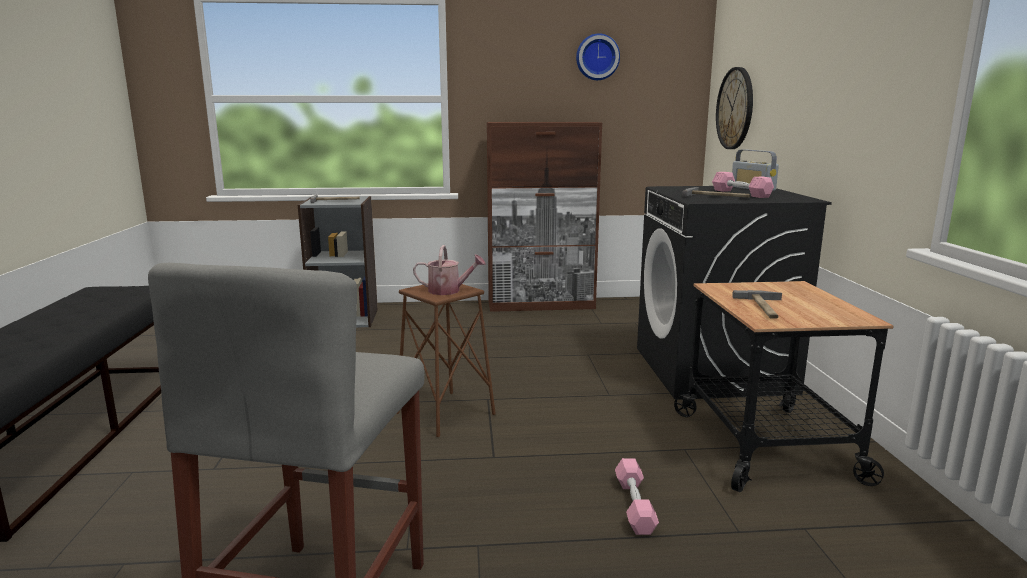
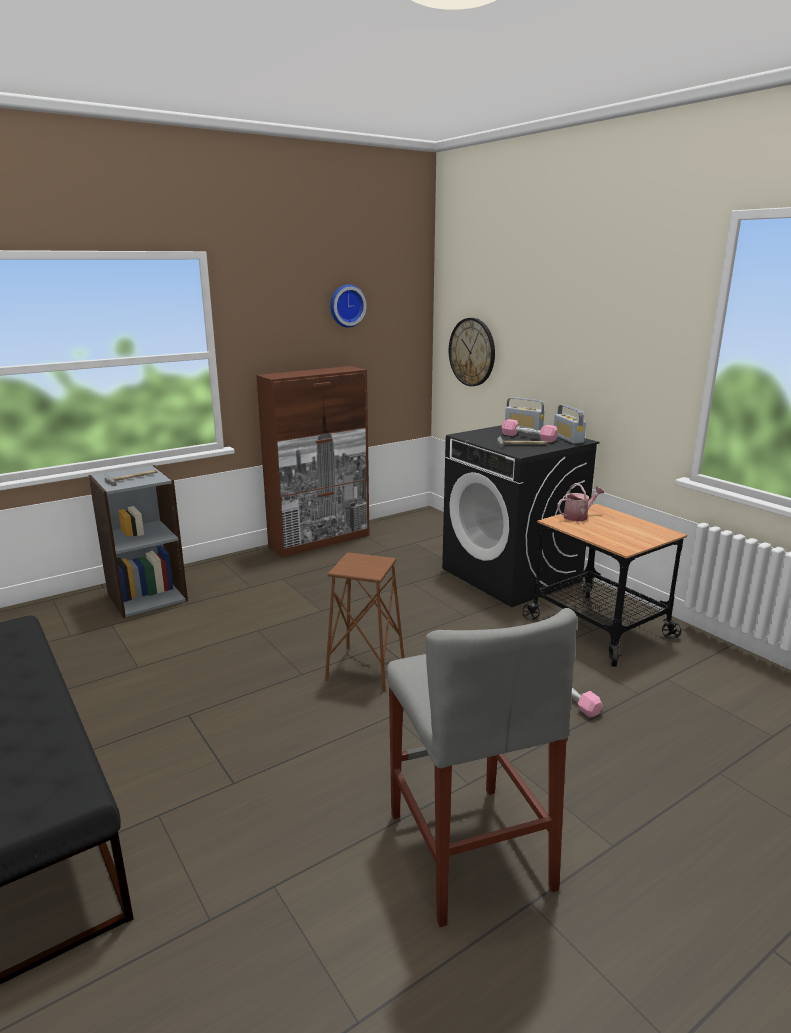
camera: 30 degrees left, 5 degrees up
watering can [413,245,486,295] -> watering can moved to [557,483,604,522]
hammer [732,290,782,319] -> none
none -> radio [554,405,586,444]

